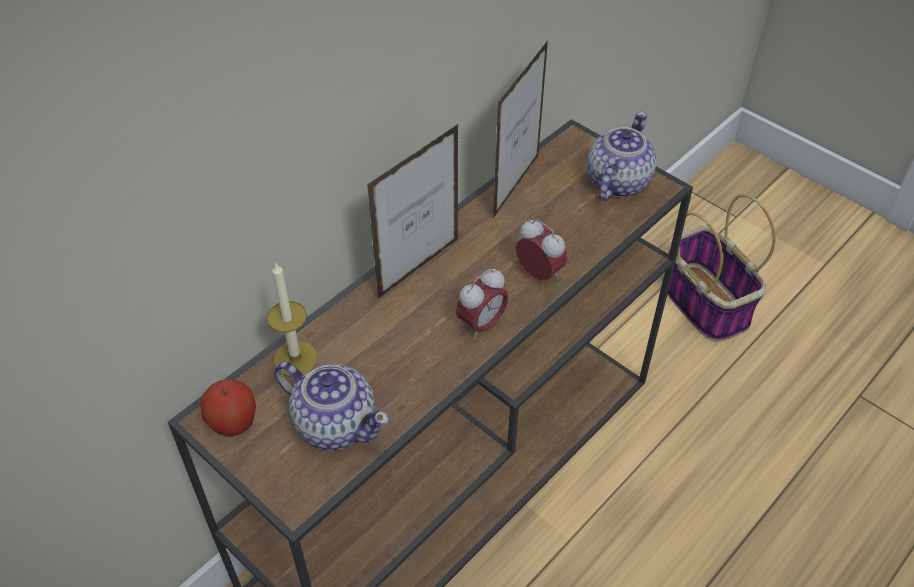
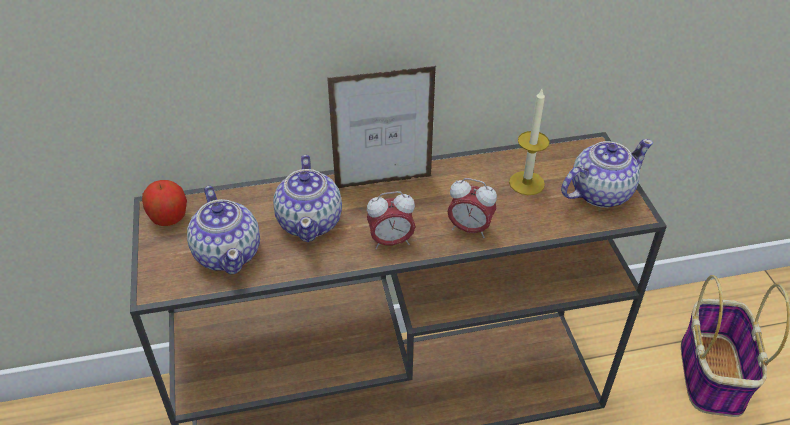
camera: 35 degrees right, 5 degrees down
candle [267,263,318,377] -> candle moved to [509,89,550,195]
picture frame [493,40,548,218] -> none
alarm clock [516,219,567,281] -> alarm clock turned 120 degrees clockwise [447,178,497,238]
none -> teapot [273,155,342,242]

